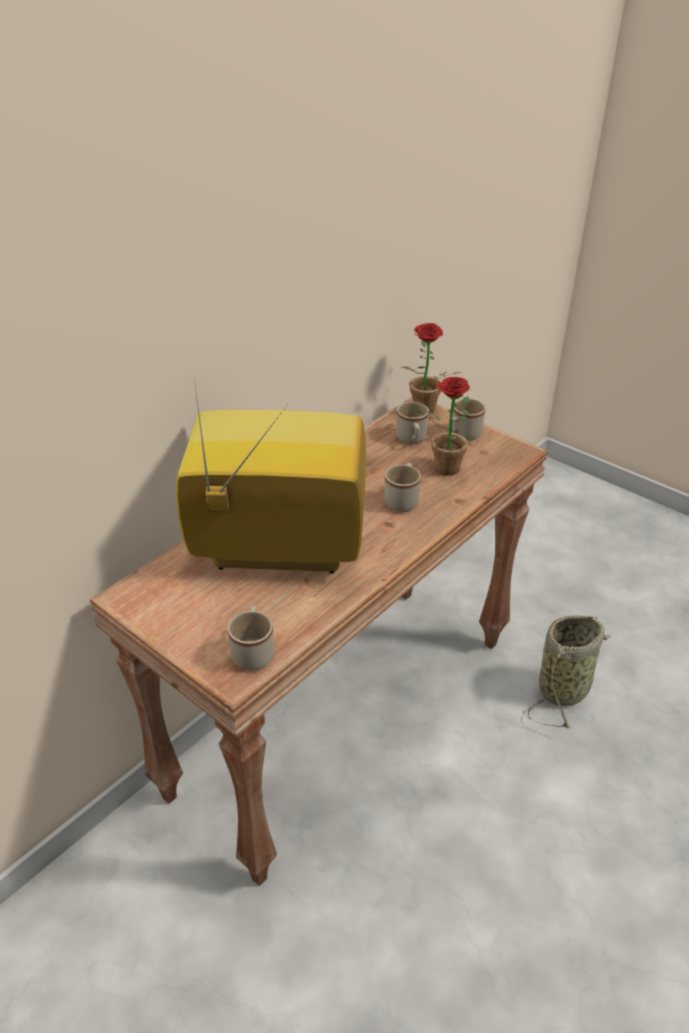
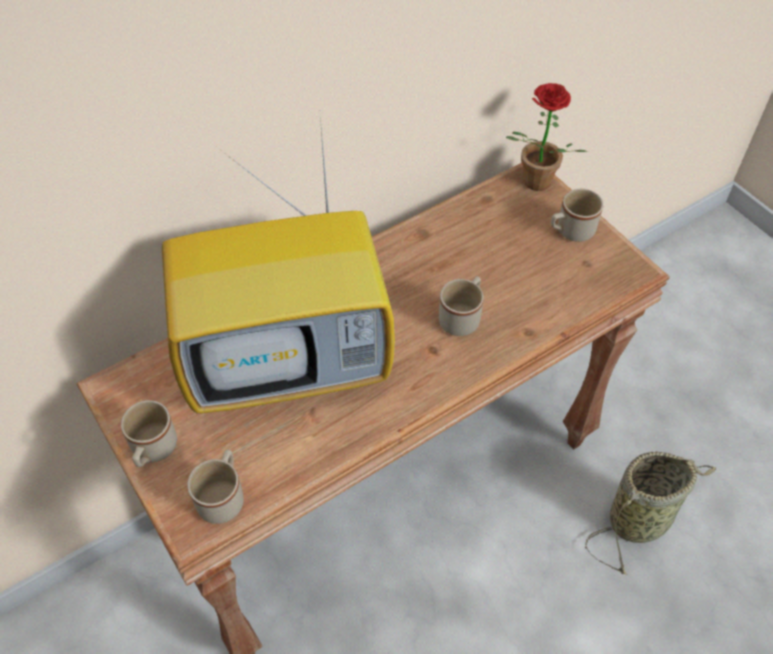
camera: 15 degrees right, 15 degrees up
television [176,379,366,574] -> television turned 150 degrees clockwise [162,116,395,413]
beige mug [396,402,429,444] -> beige mug moved to [121,400,177,467]
potted plant [409,377,473,476] -> none

